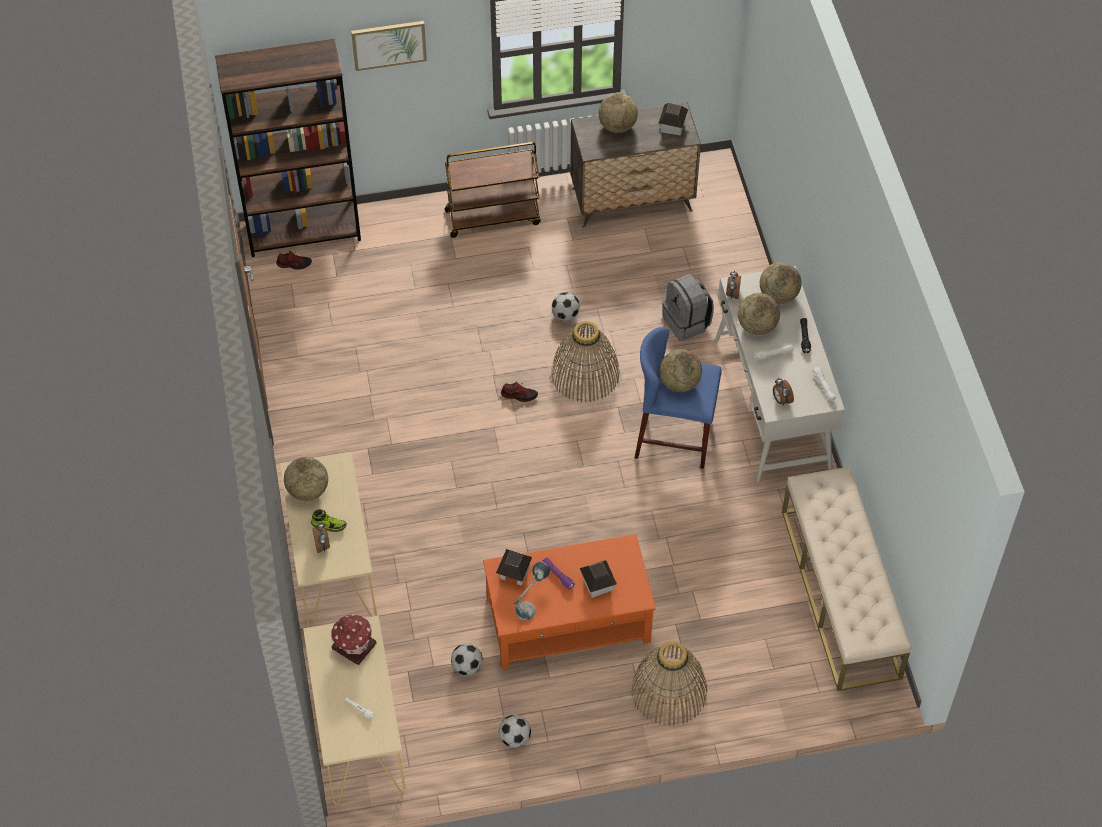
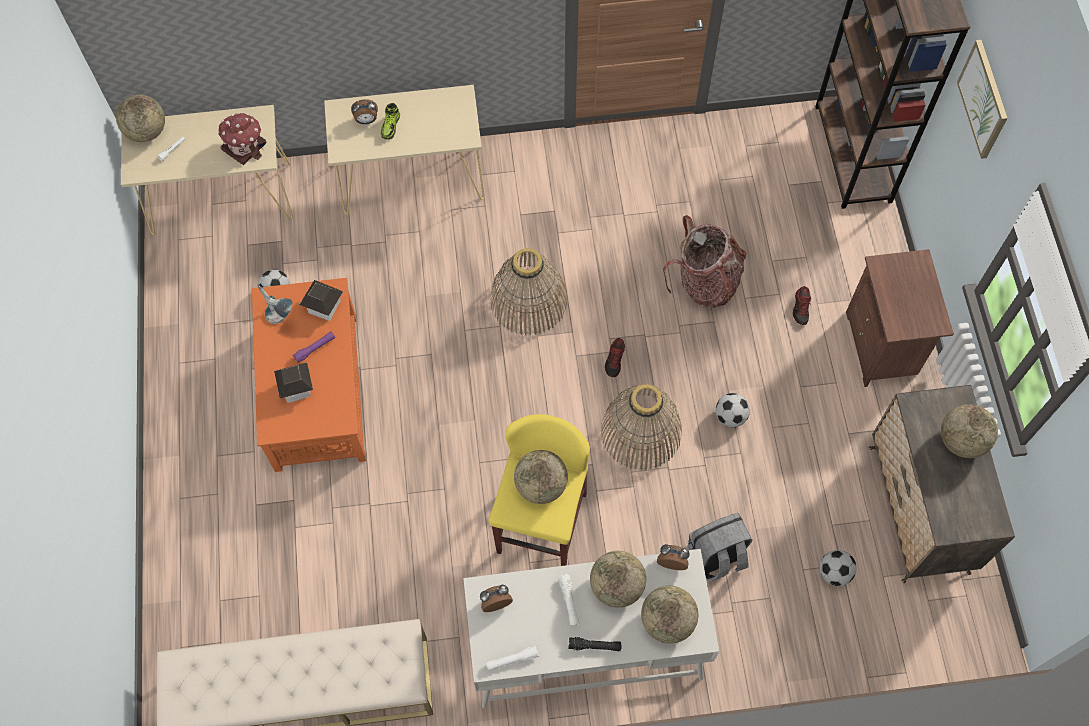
camera: 95 degrees right, 10 degrees up
shoe [276,251,312,270] -> shoe moved to [793,286,811,325]
globe [284,457,328,501] -> globe moved to [116,95,165,142]
brown cart [445,142,541,238] -> brown nightstand [846,249,954,387]
football [499,715,531,748] -> football moved to [820,550,856,586]
basket [631,641,707,726] -> basket moved to [490,248,567,336]
blue stool [635,327,722,469] -> yellow stool [488,414,590,566]
toy house [659,103,688,135] -> none
none -> backpack [663,215,747,308]

